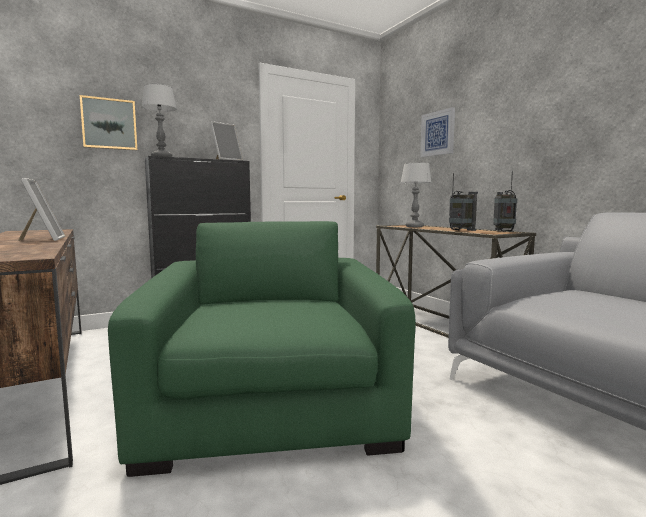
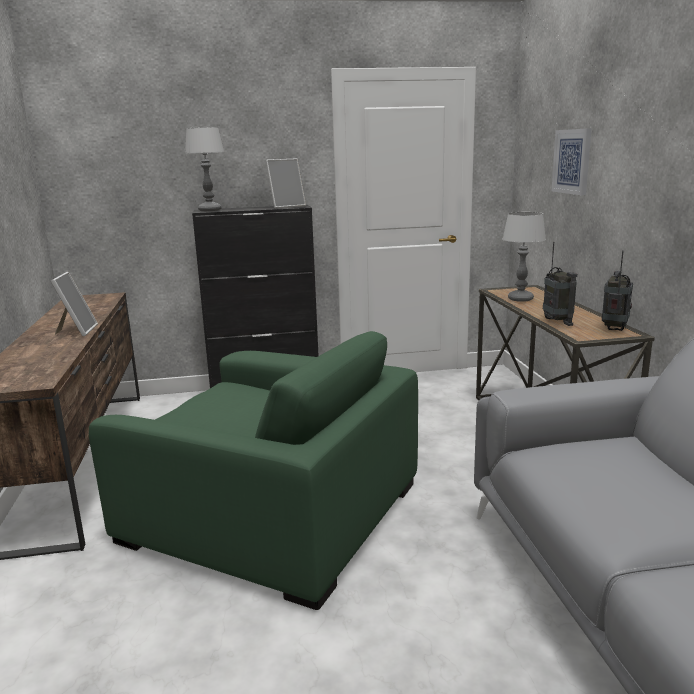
camera: 20 degrees right, 10 degrees up
picture [80,95,137,150] -> none
green armchair [108,221,416,477] -> green armchair turned 105 degrees clockwise [89,331,418,610]

